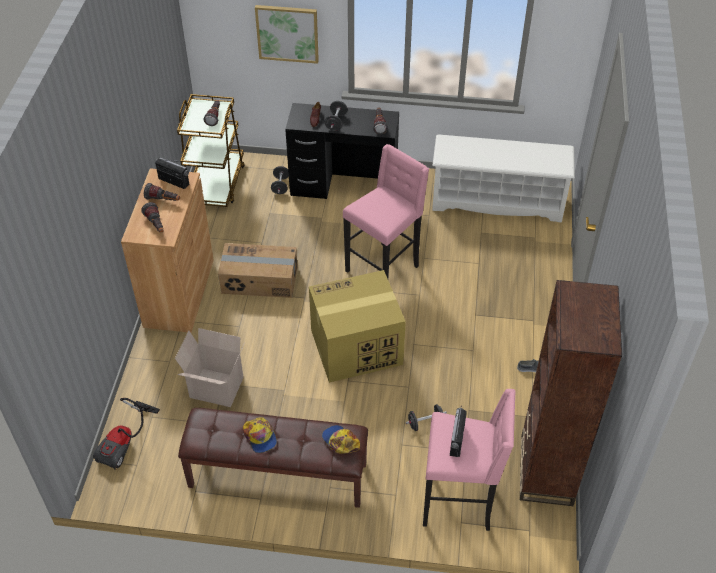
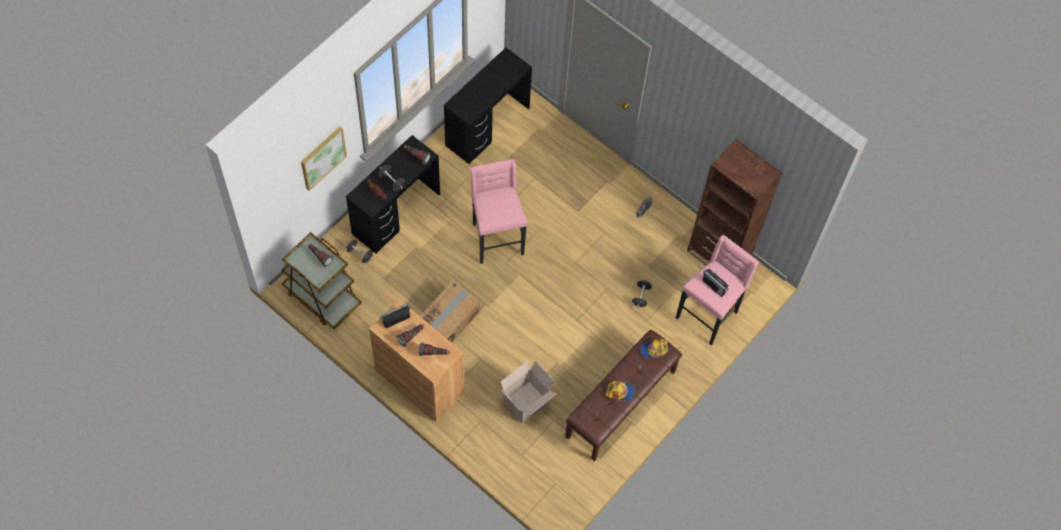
camera: 60 degrees left, 15 degrees up
vacuum cleaner [93,398,160,470] -> none
cardboard box [309,270,406,383] -> none
white shoe rack [432,134,575,222] -> black desk [444,48,532,164]

